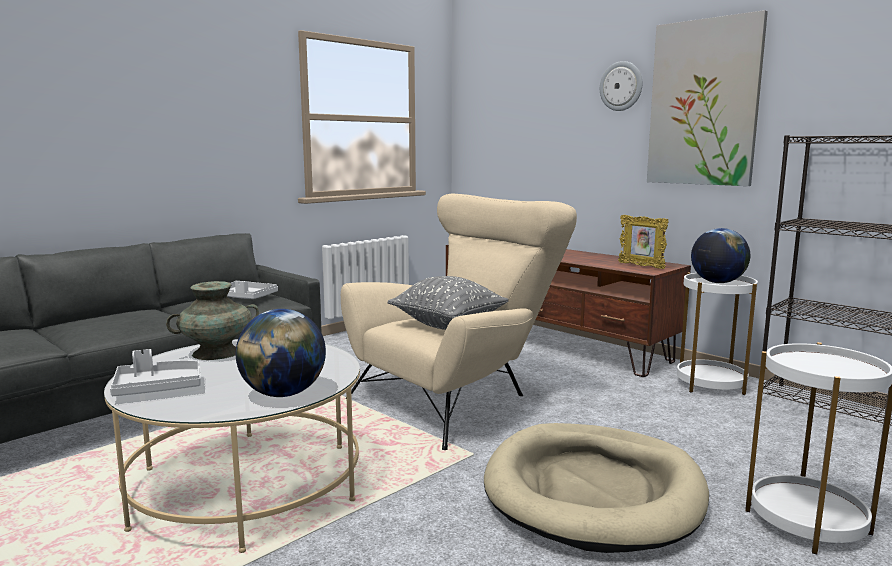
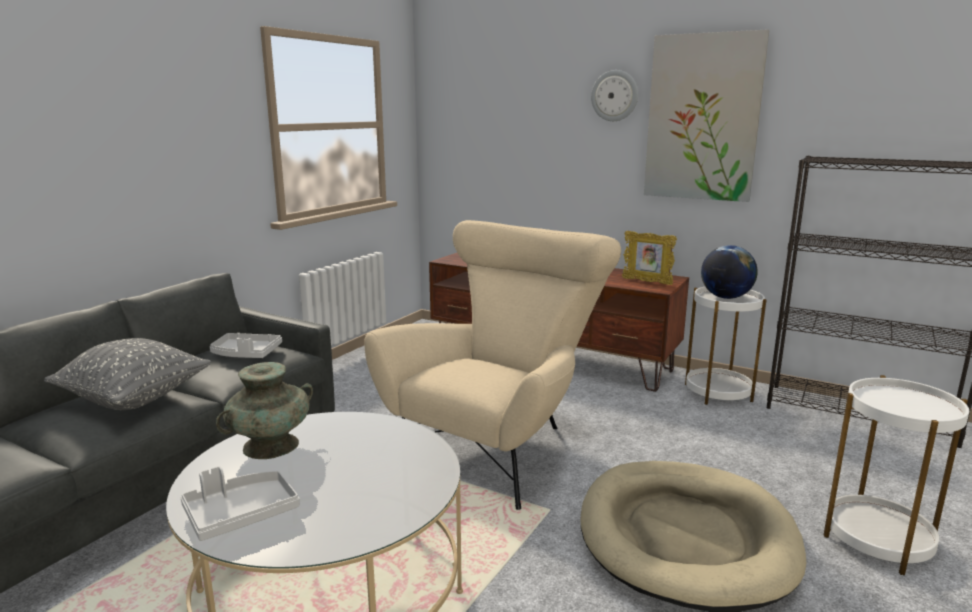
camera: 15 degrees left, 5 degrees up
globe [236,309,326,397] -> none
grey pillow [387,276,509,330] -> grey pillow moved to [44,338,211,410]

